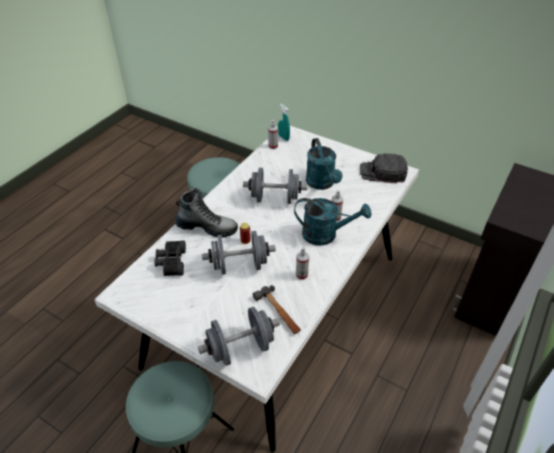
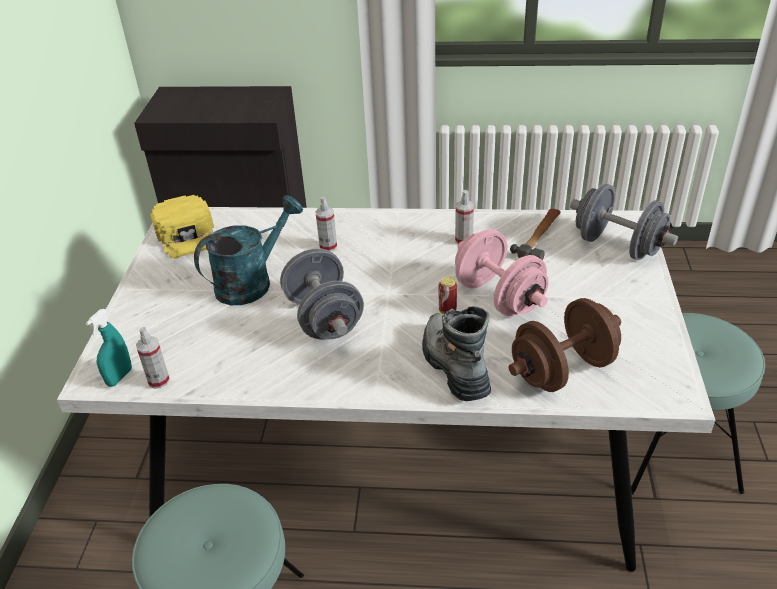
camera: 115 degrees left, 5 degrees down
black binoculars [154,240,186,276] -> brown dumbbell [509,298,621,392]
grey dumbbell [202,231,276,275] -> pink dumbbell [455,229,549,316]
turquoise watering can [294,198,371,246] -> none
black cap [360,153,408,183] -> yellow cap [150,195,214,259]

